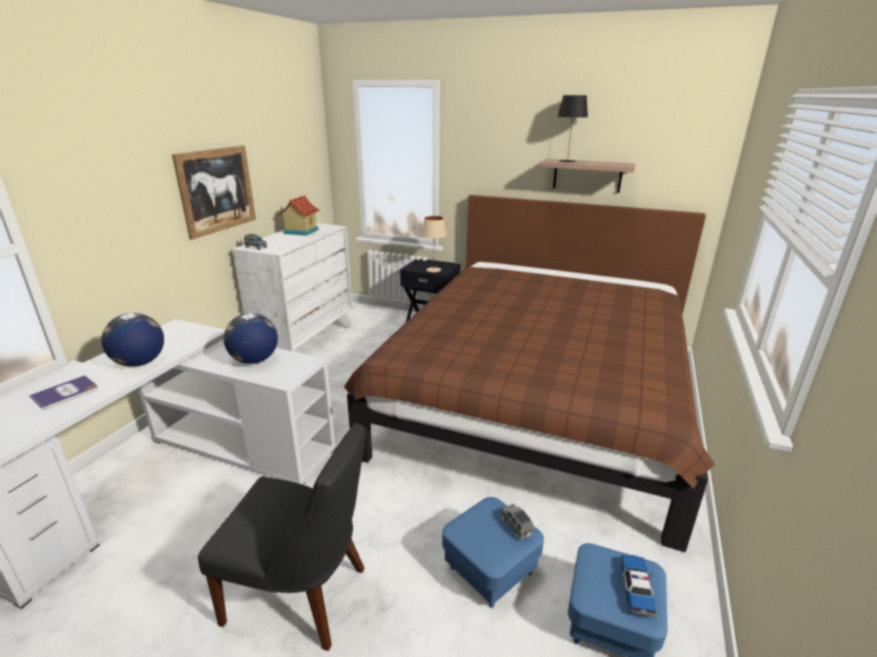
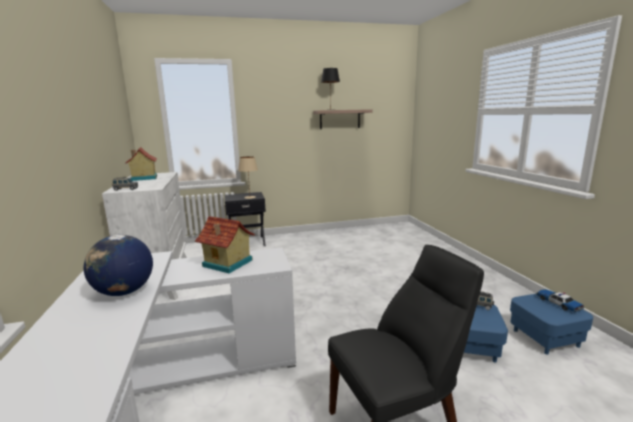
camera: 35 degrees left, 10 degrees down
book [29,375,98,409] -> none
picture [172,146,256,240] -> none
globe [224,313,278,364] -> toy house [195,216,255,273]
brown bed [344,195,715,552] -> none

